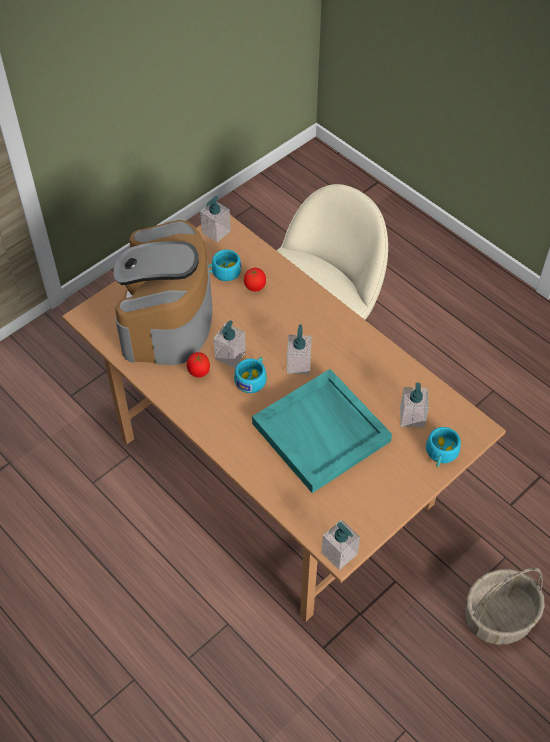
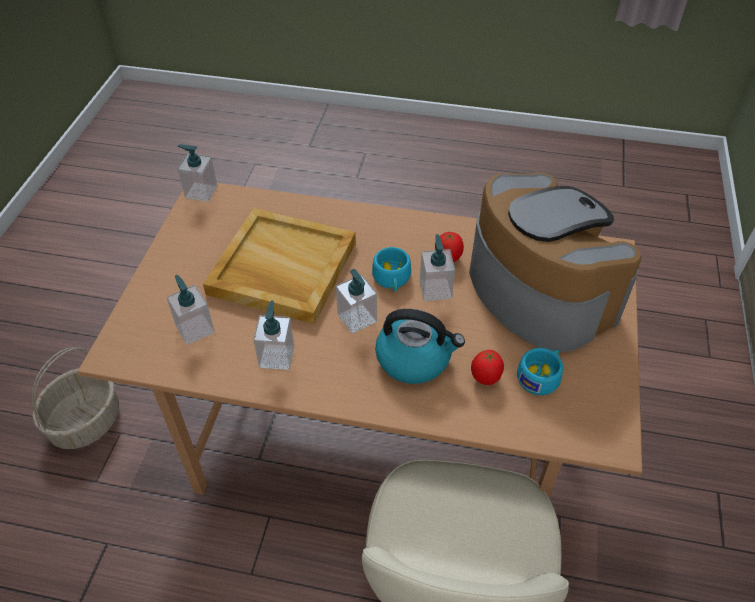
camera: 145 degrees right, 5 degrees down
soap dispenser [200,196,231,242] -> soap dispenser moved to [253,301,294,370]
turquoise tray [252,369,392,493] -> beige tray [203,208,356,324]
turquoise cup [426,427,461,467] -> none
none -> kettle [375,309,465,384]

